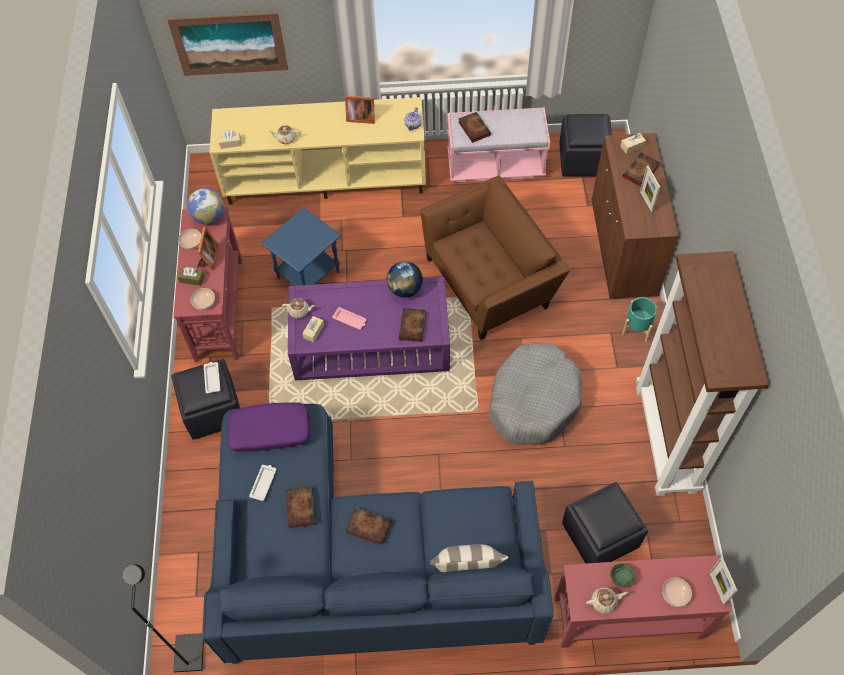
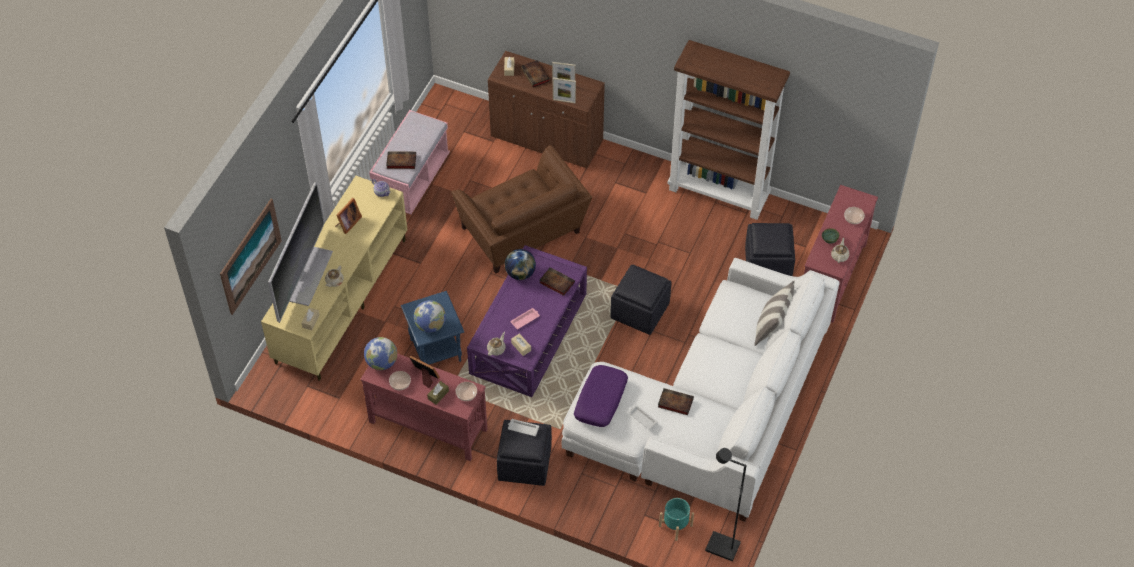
camera: 65 degrees left, 5 degrees down
blue sofa [202,404,553,664] -> white sofa [562,258,840,522]
book [345,508,392,545] -> none
brown armchair [420,175,570,340] -> brown armchair turned 150 degrees clockwise [451,145,592,274]
grey dog bed [488,343,582,445] -> none
black ottoman [559,114,612,177] -> black ottoman moved to [611,265,672,335]
turquoise planter [622,297,657,342] -> turquoise planter moved to [659,498,694,541]
picture frame [709,557,738,605] -> picture frame moved to [553,77,576,104]
none -> television [268,181,333,323]
none -> globe [414,300,446,333]

